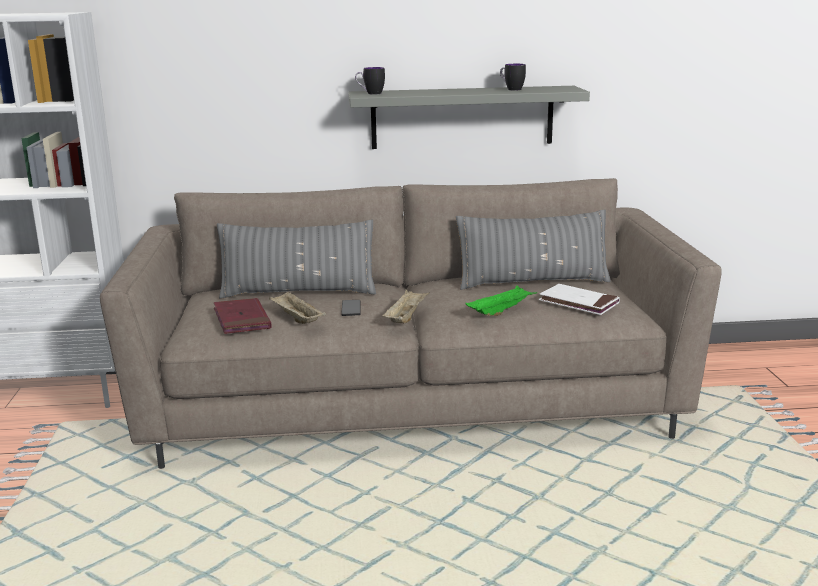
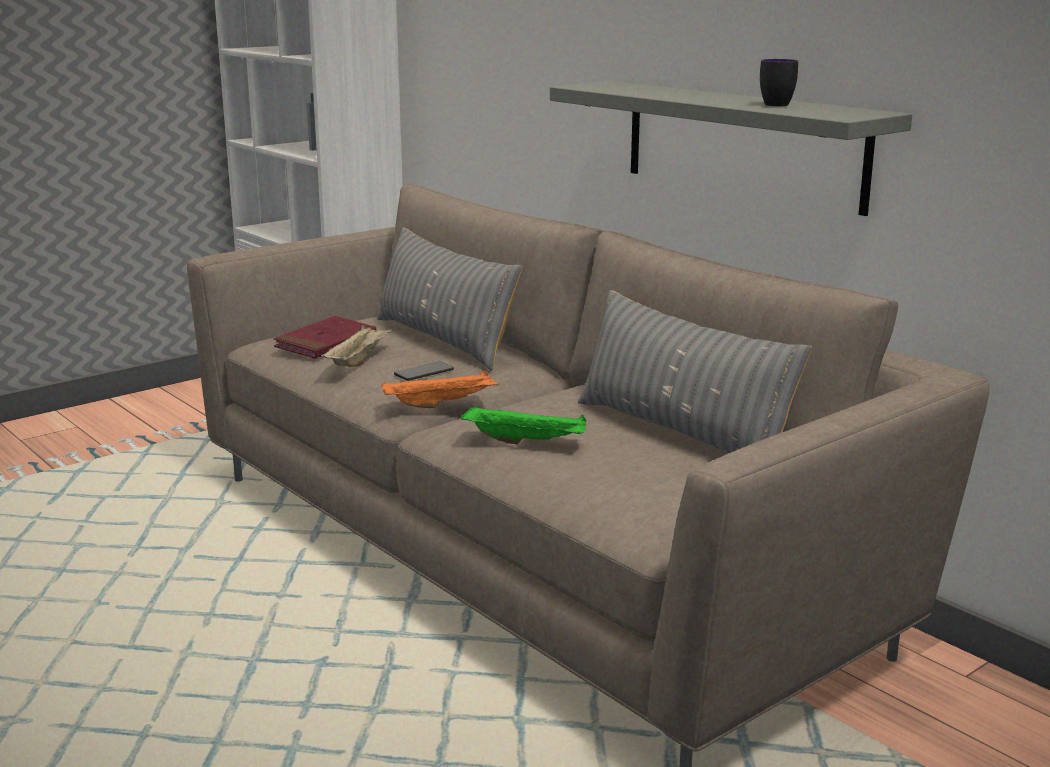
camera: 55 degrees right, 0 degrees up
mug [355,67,385,94] -> none
beige tray [382,290,430,323] -> orange tray [381,370,499,408]
white book [539,284,620,315] -> none

